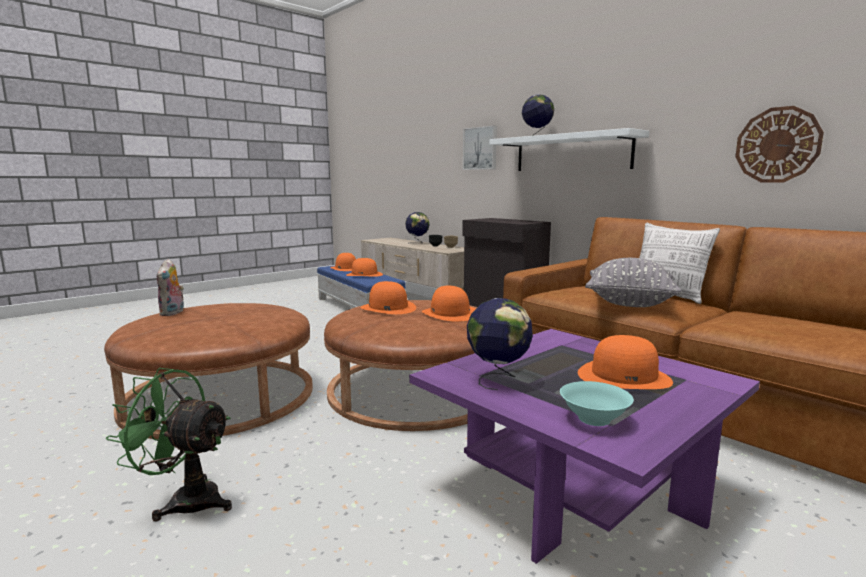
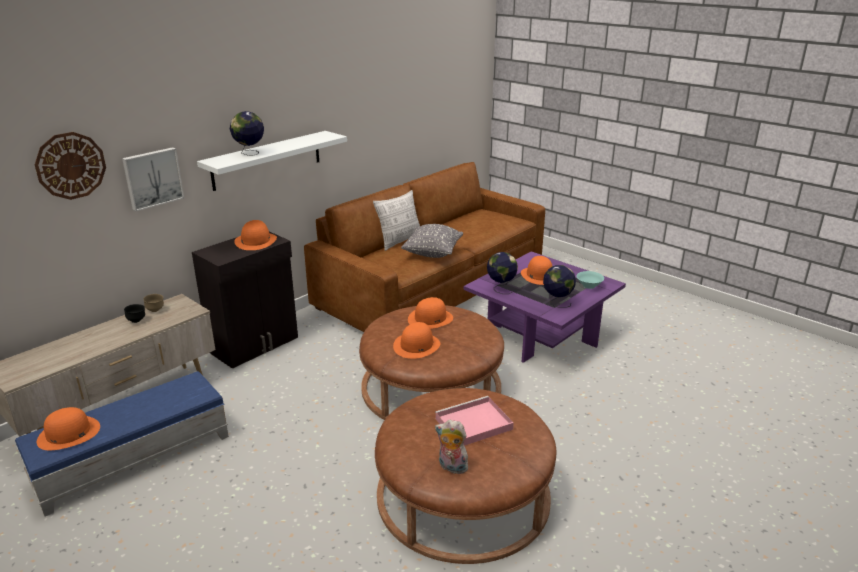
camera: 95 degrees left, 15 degrees up
green fan [106,368,232,521] -> none
plush toy [157,259,184,316] -> plush toy turned 150 degrees counterclockwise [435,420,468,474]
orange hat [346,258,383,277] -> orange hat moved to [235,220,277,250]
globe [405,212,429,244] -> globe moved to [487,252,518,294]
wall clock [735,106,824,183] -> wall clock moved to [35,132,106,200]
none -> pink tray [435,396,514,446]

